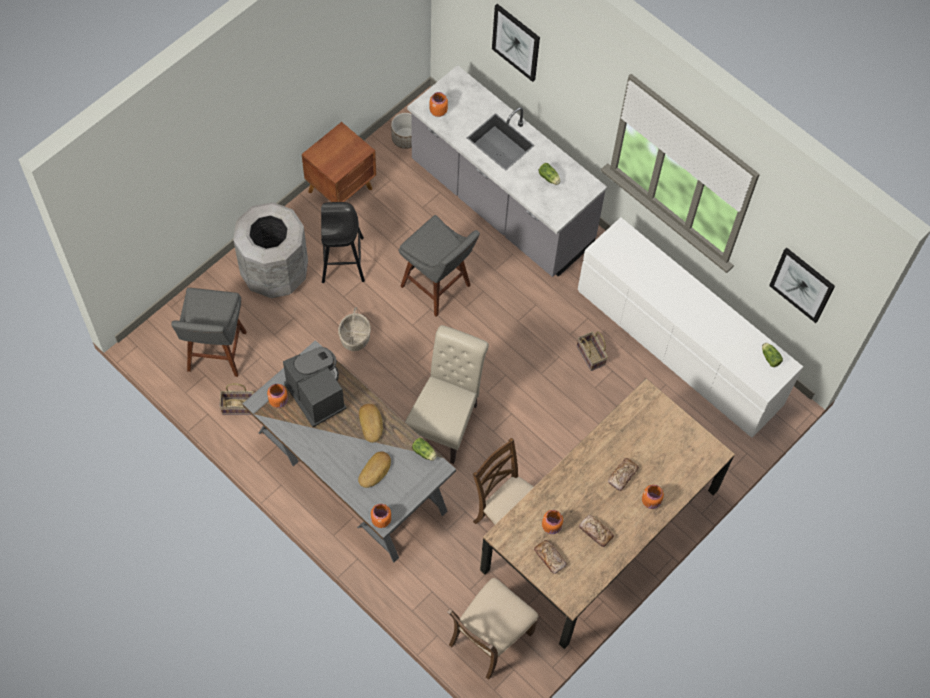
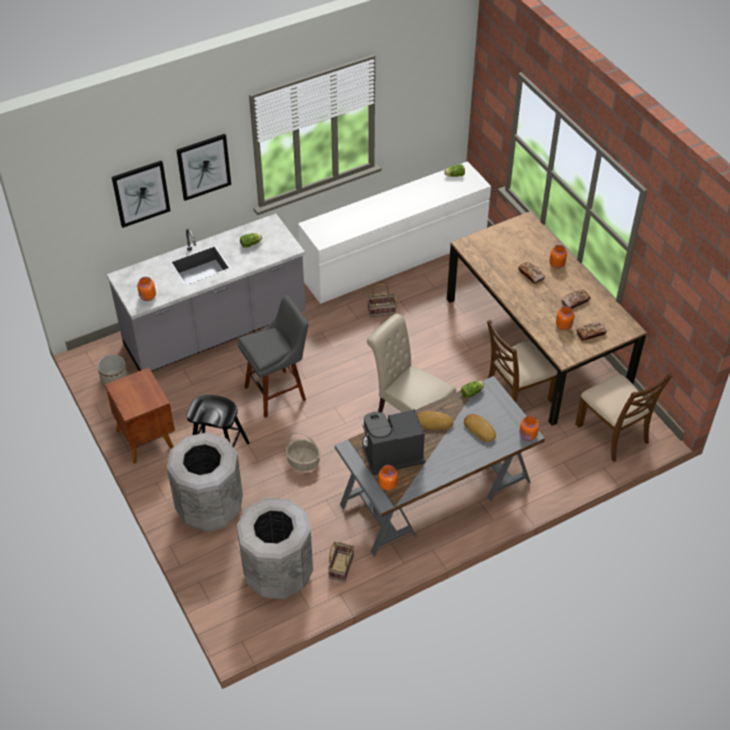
camera: 70 degrees left, 15 degrees down
grey stool [171,288,247,377] -> grey trash can [237,498,313,599]
picture [769,247,835,323] -> picture moved to [176,134,231,201]

